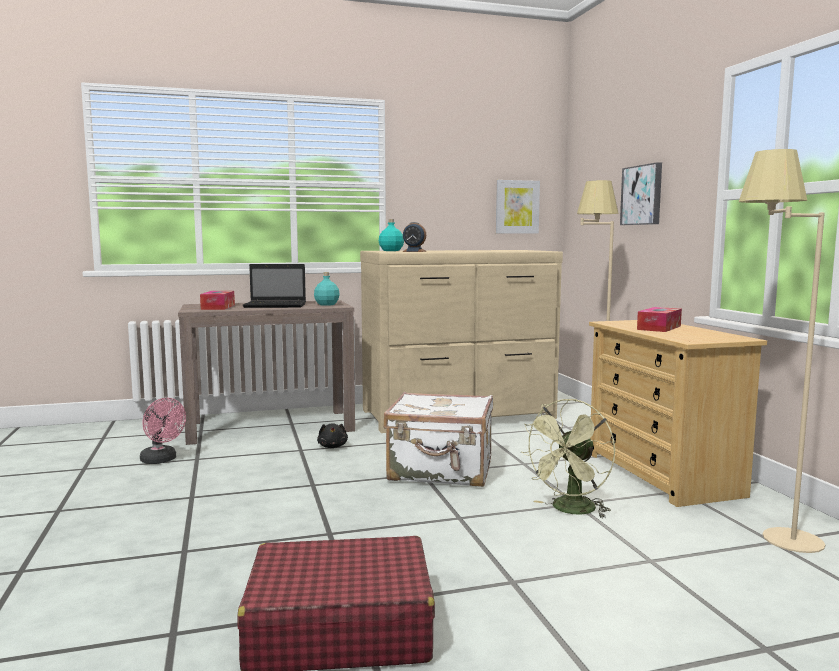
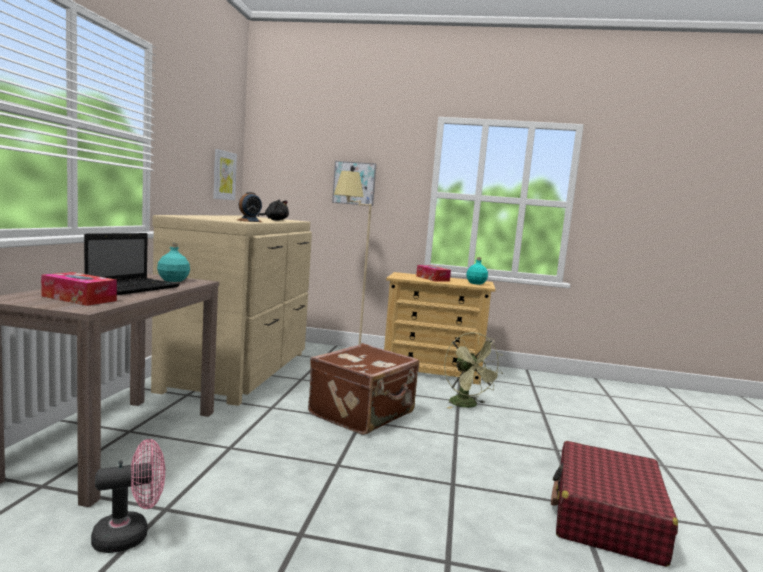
camera: 65 degrees left, 0 degrees up
black plush toy [317,423,348,448] -> black plush toy moved to [257,199,289,220]
turquoise bottle [379,219,404,251] -> turquoise bottle moved to [466,257,488,285]
white suitcase [384,392,493,487] -> brown suitcase [308,343,419,435]
beige floor lamp [739,149,825,553] -> none

